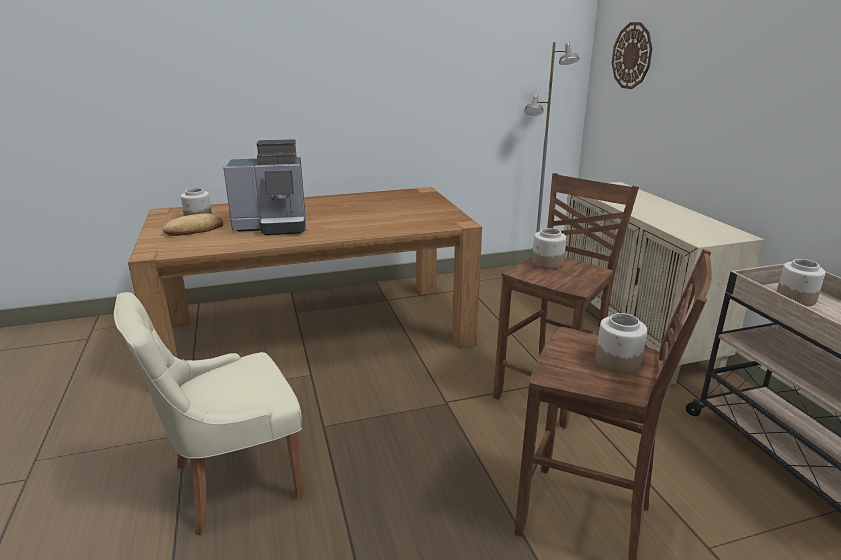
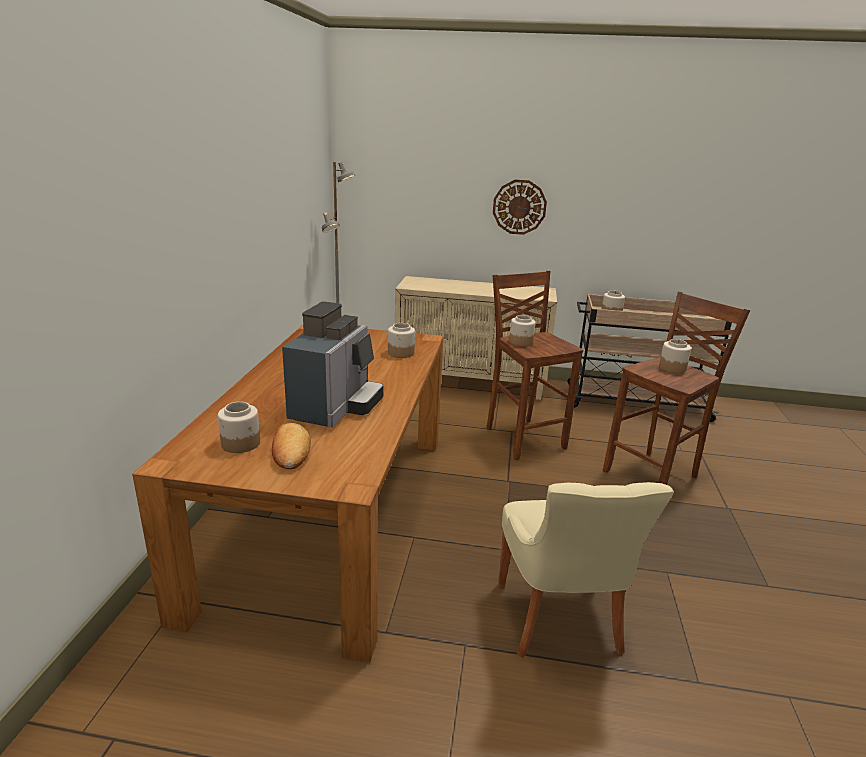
camera: 65 degrees left, 0 degrees up
wall clock [612,22,653,89] -> wall clock moved to [493,180,547,235]
none -> jar [388,323,415,358]

